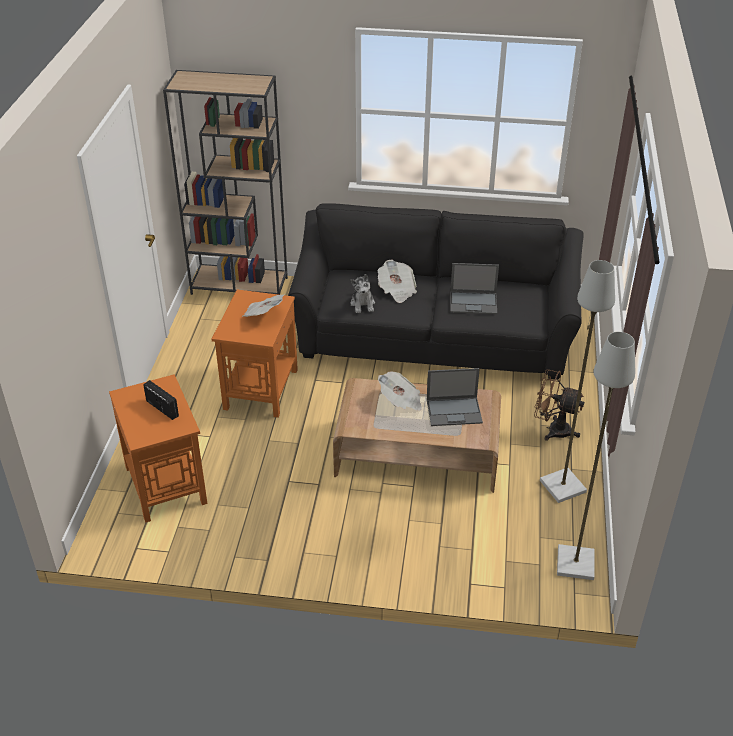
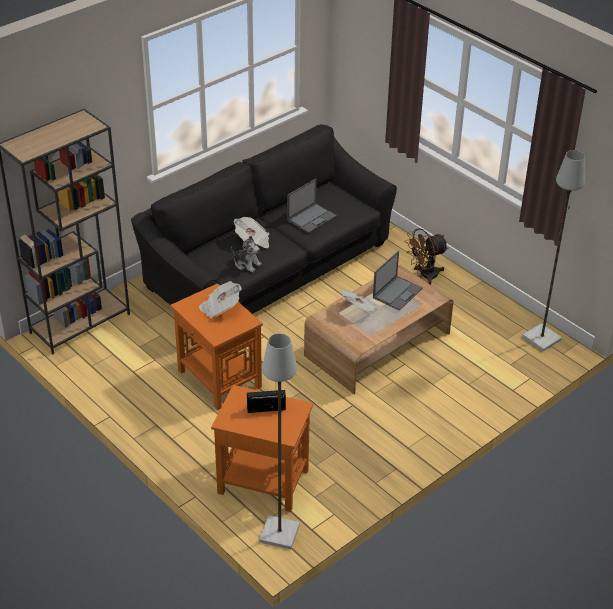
camera: 50 degrees left, 0 degrees up
grey floor lamp [540,260,615,503] -> grey floor lamp moved to [259,333,300,549]

